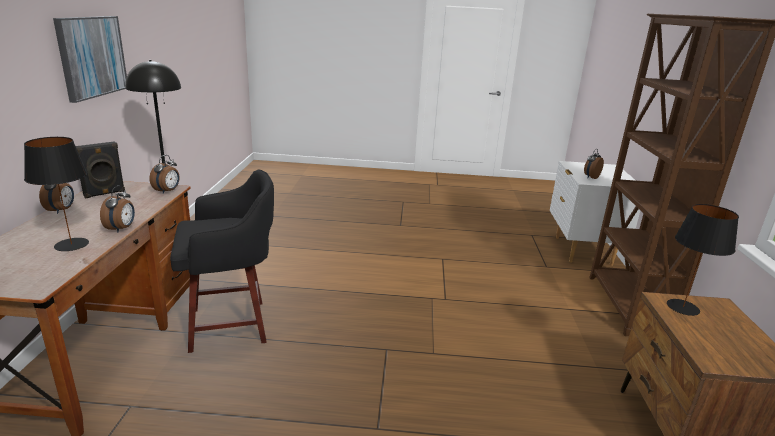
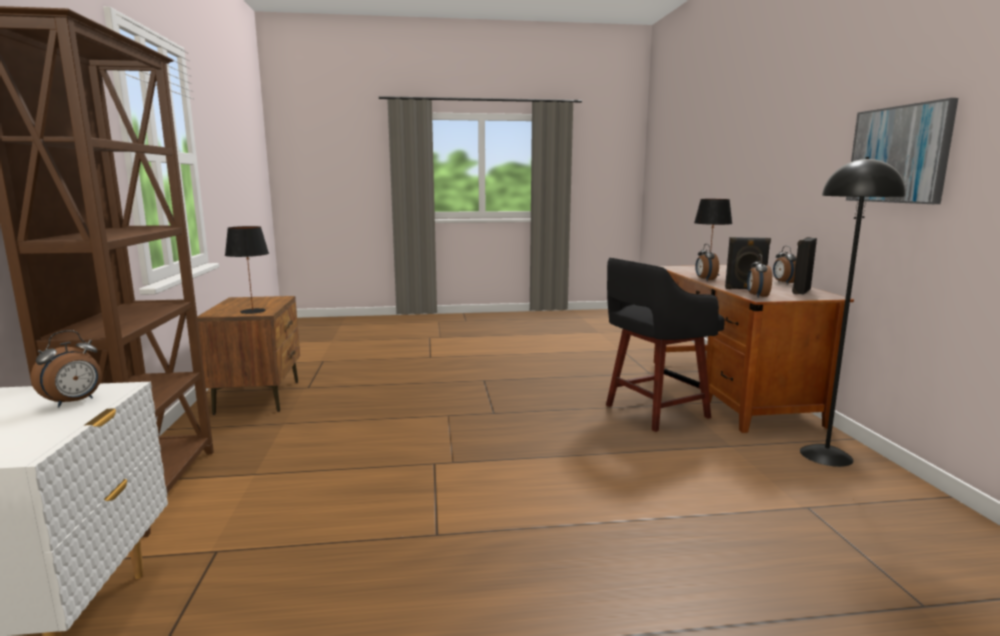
camera: 170 degrees right, 10 degrees down
none -> black speaker [725,237,771,289]

